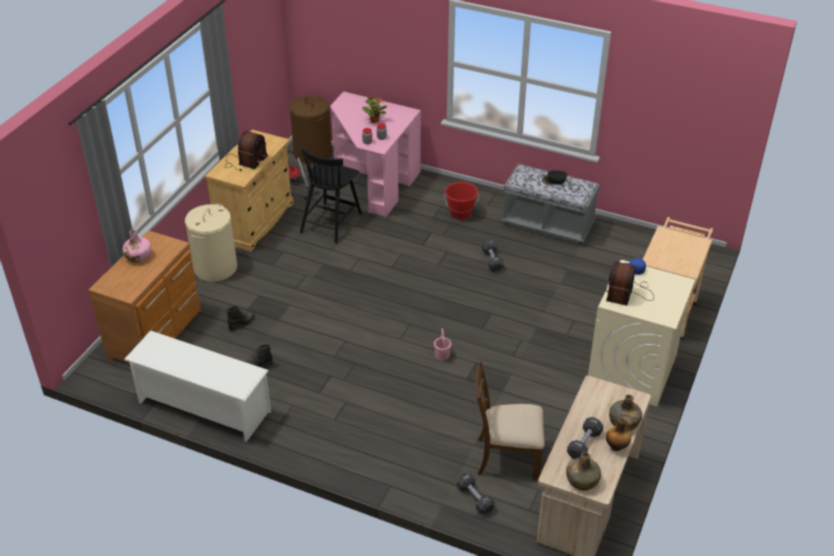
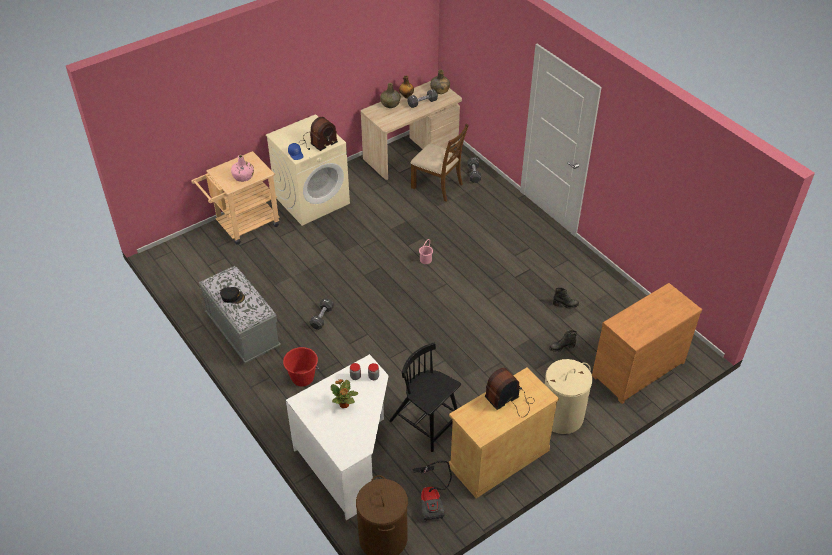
camera: 150 degrees left, 5 degrees up
pink bottle [122,229,151,262] -> pink bottle moved to [231,155,254,182]
white shoe rack [124,330,271,442] -> none
black chair [300,148,362,244] -> black chair turned 105 degrees counterclockwise [389,343,461,452]
pink desk [330,92,421,217] -> white desk [286,354,388,520]

